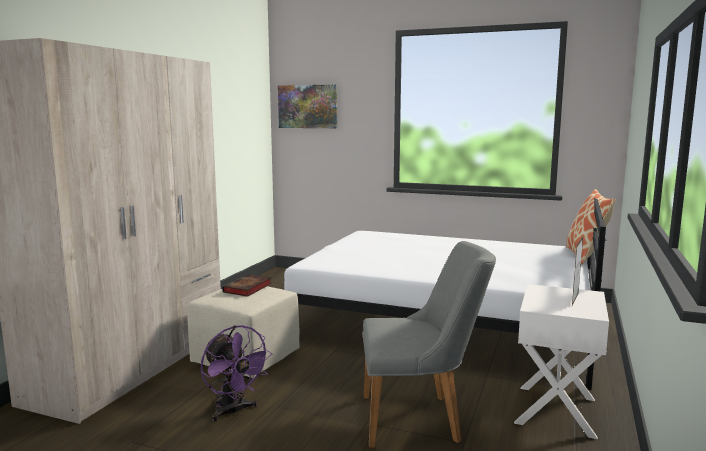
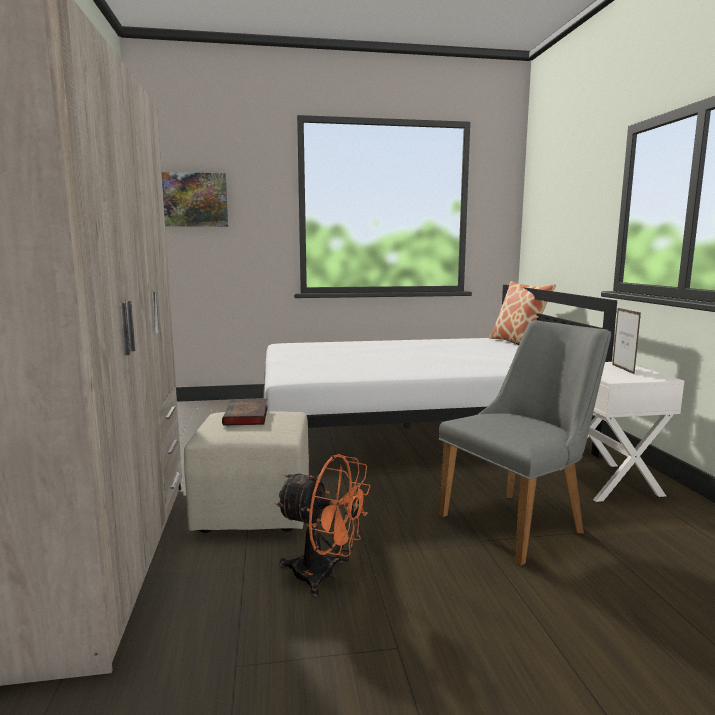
camera: 30 degrees left, 0 degrees up
purple fan [201,325,272,422] -> orange fan [275,454,371,597]

